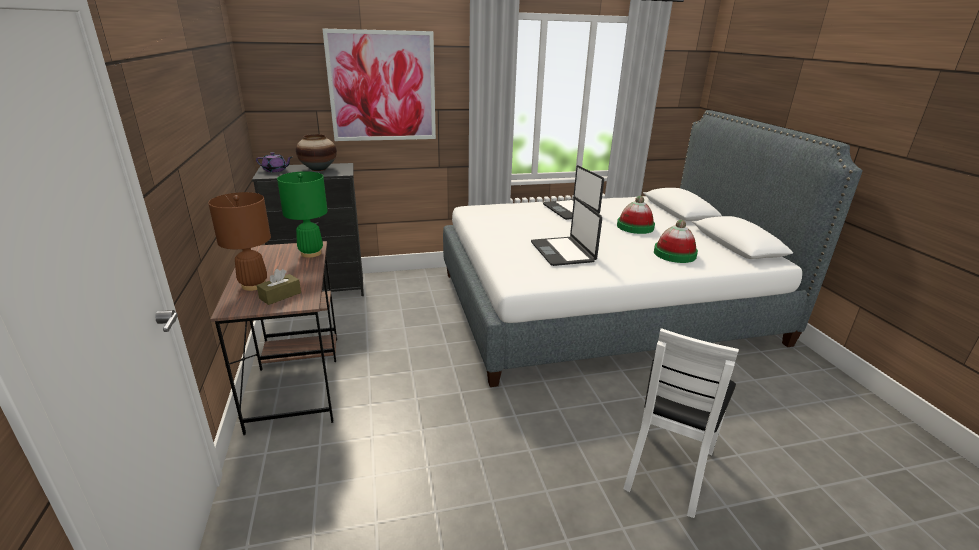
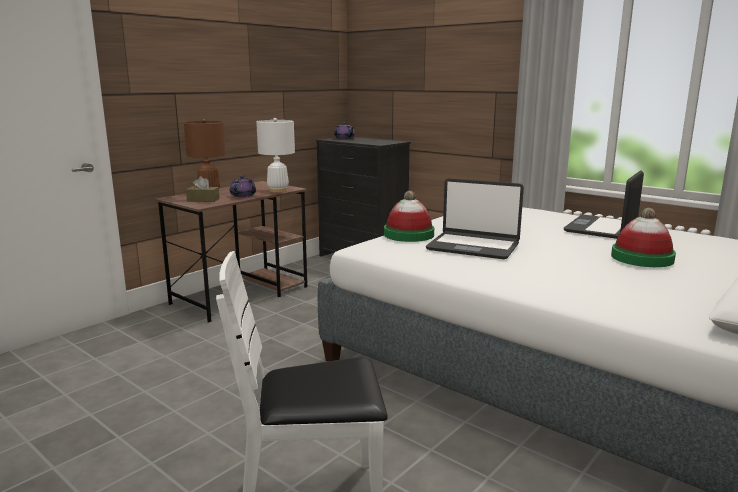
camera: 55 degrees right, 10 degrees down
green table lamp [277,171,328,258] -> white table lamp [256,118,295,192]
vase [296,134,337,171] -> none
picture [322,29,436,141] -> none
laptop [531,197,602,266] -> laptop turned 105 degrees counterclockwise [426,178,524,259]
hat [654,220,698,263] -> hat moved to [384,191,434,242]
none -> purple teapot [230,176,256,197]

